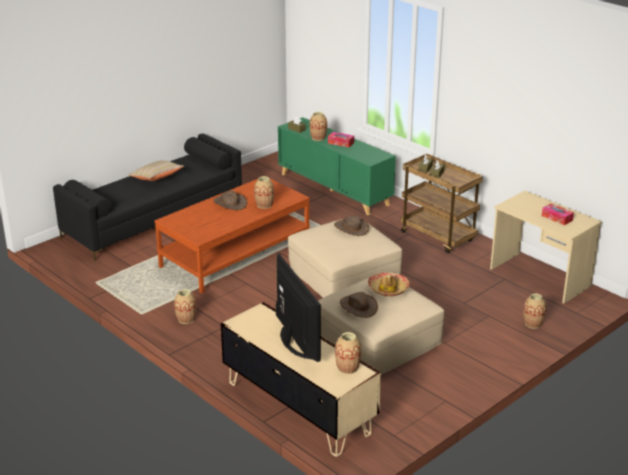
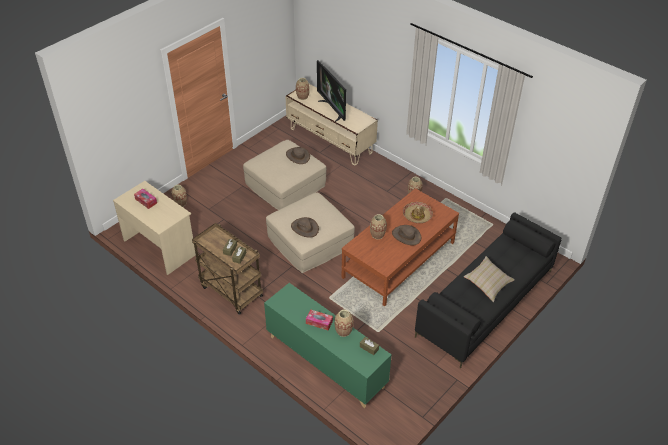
camera: 175 degrees right, 15 degrees up
hat [368,273,410,297] -> hat moved to [403,202,433,223]

